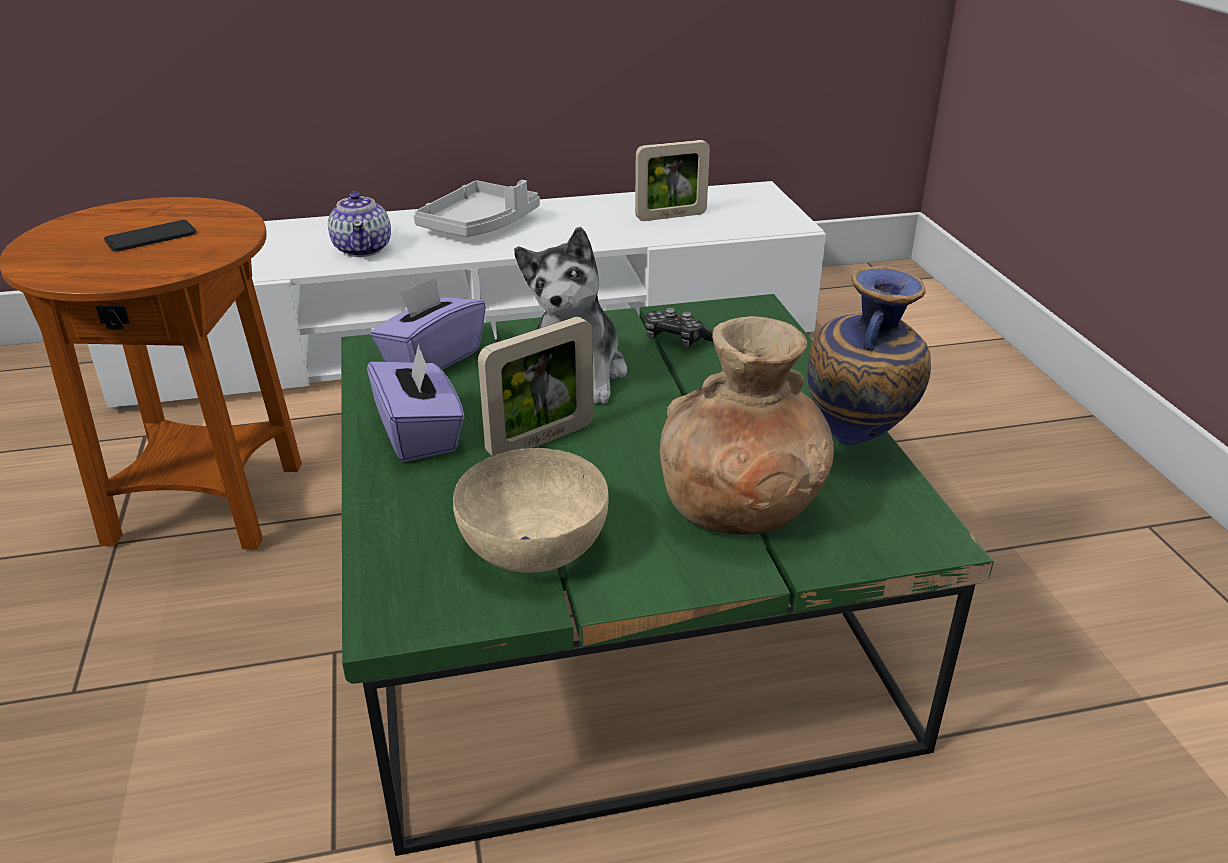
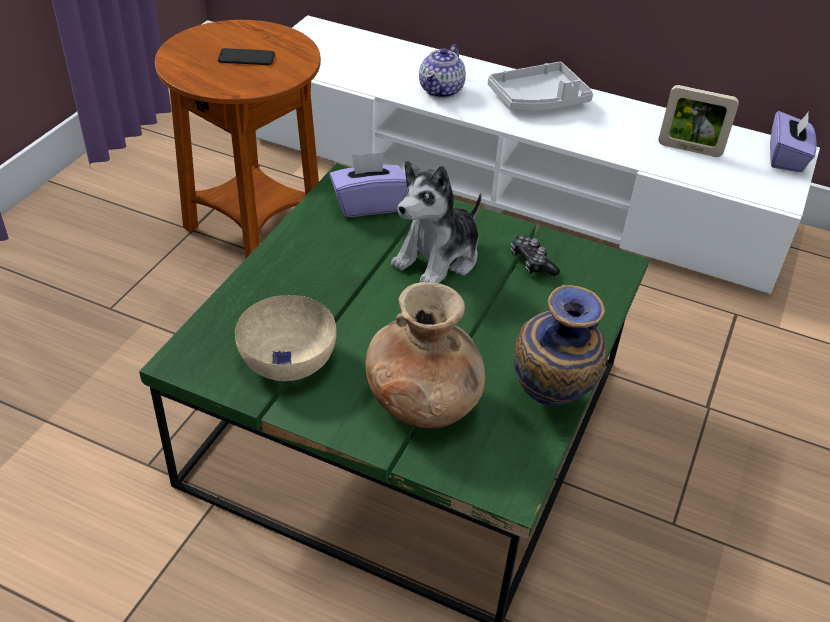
camera: 35 degrees right, 10 degrees up
purple tissue box [367,344,465,462] -> purple tissue box moved to [770,111,817,172]
picture frame [478,317,594,456] -> none

